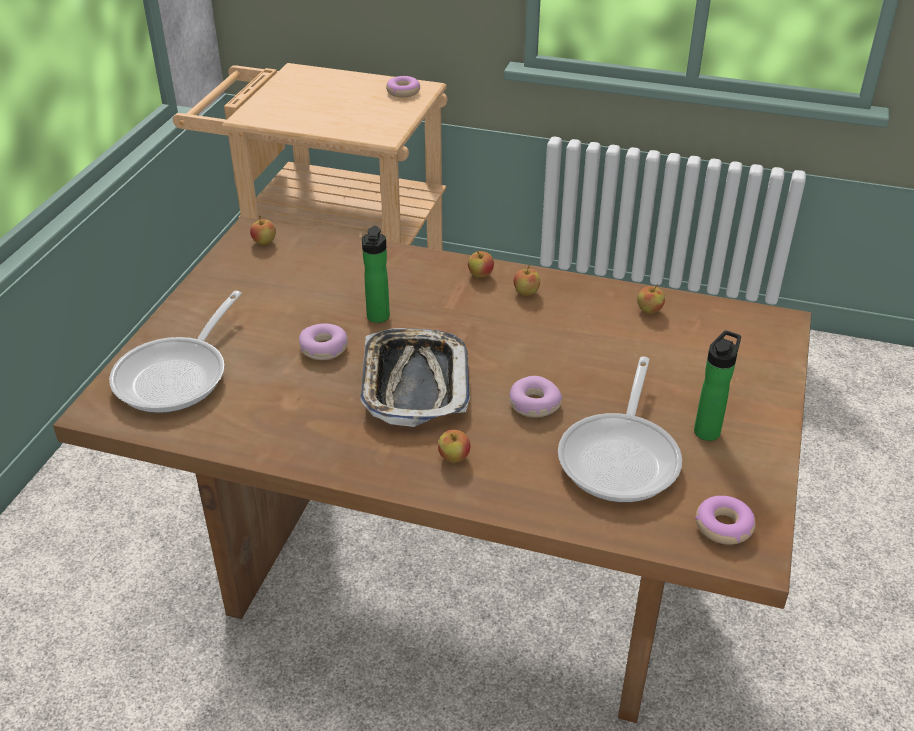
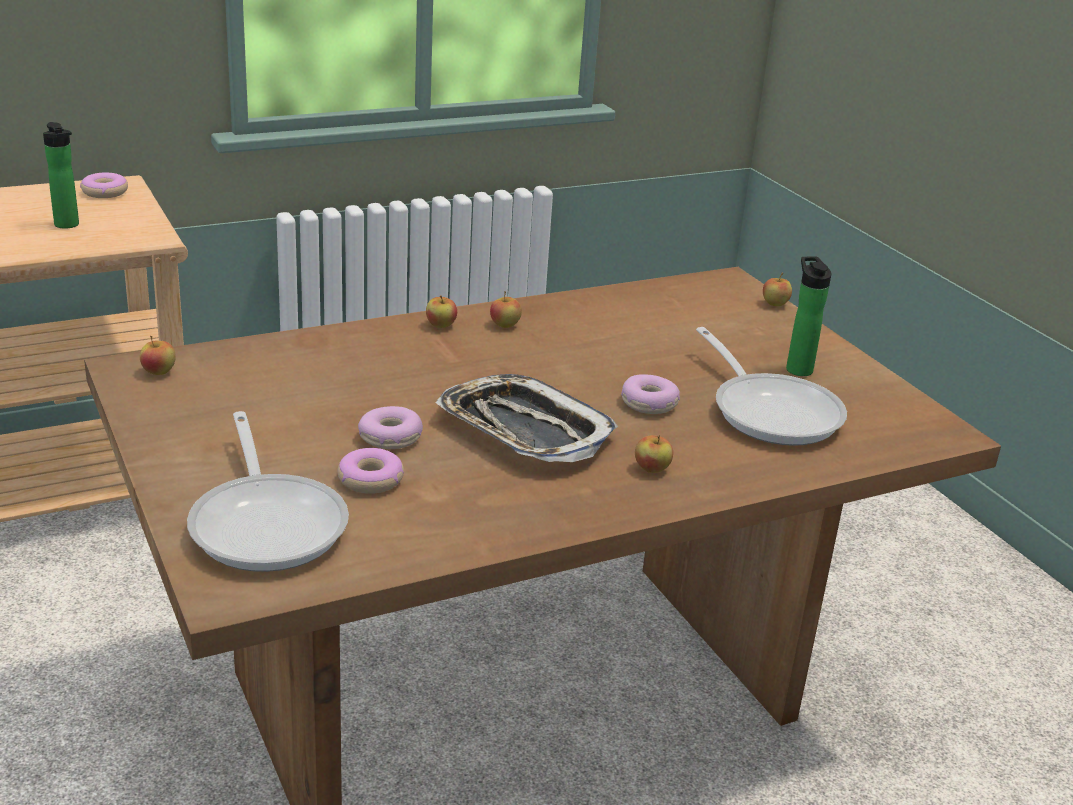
camera: 45 degrees left, 10 degrees down
bottle [362,226,390,323] -> bottle moved to [43,122,79,229]
apple [637,284,665,314] -> apple moved to [763,273,792,306]
donut [695,496,756,545] -> donut moved to [338,448,404,494]

